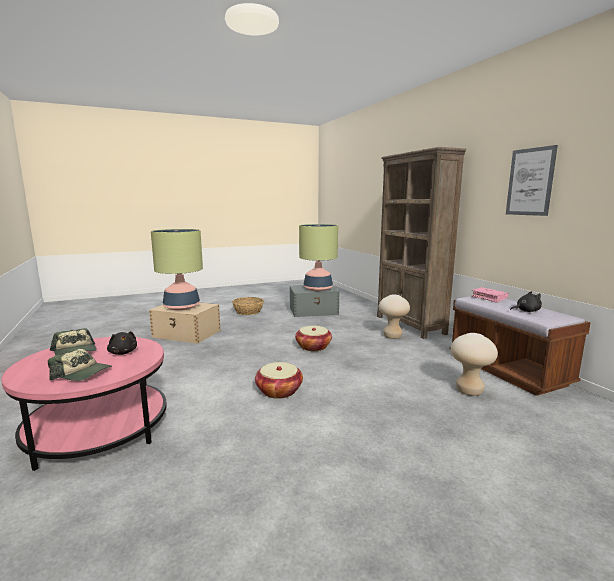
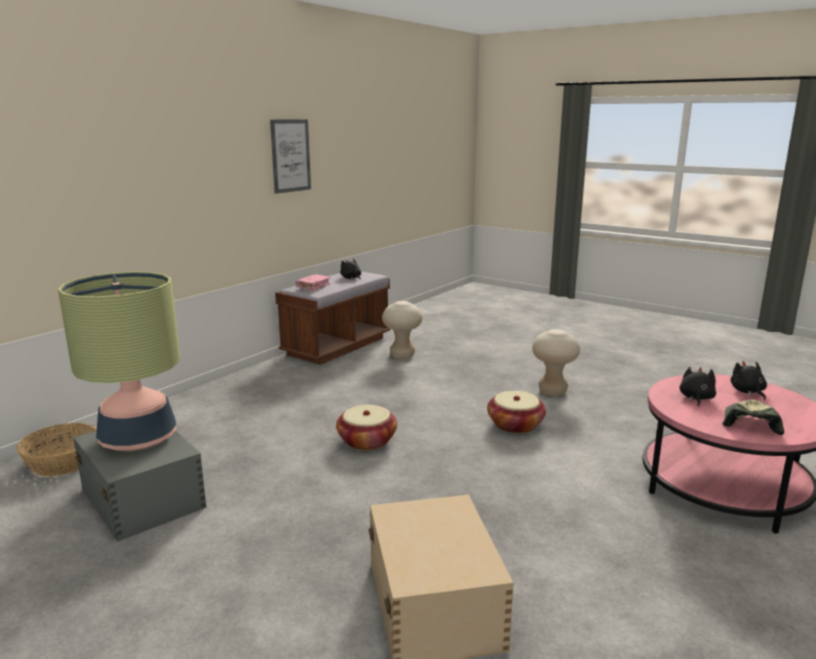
camera: 120 degrees left, 5 degrees up
cap [48,348,112,381] -> black plush toy [731,361,767,400]
table lamp [151,229,203,310] -> none
basket [232,297,264,315] -> basket moved to [17,423,97,476]
brown bookcase [377,147,466,339] -> none
beige stool [379,295,410,339] -> beige stool moved to [532,329,580,396]

